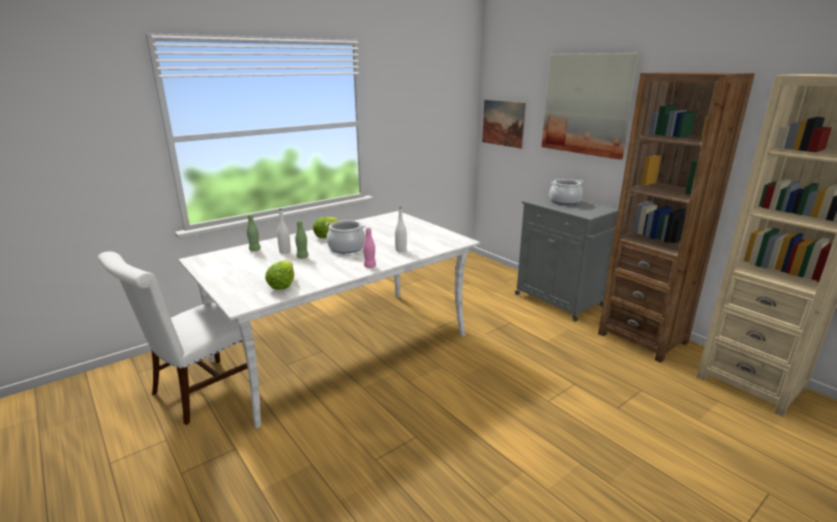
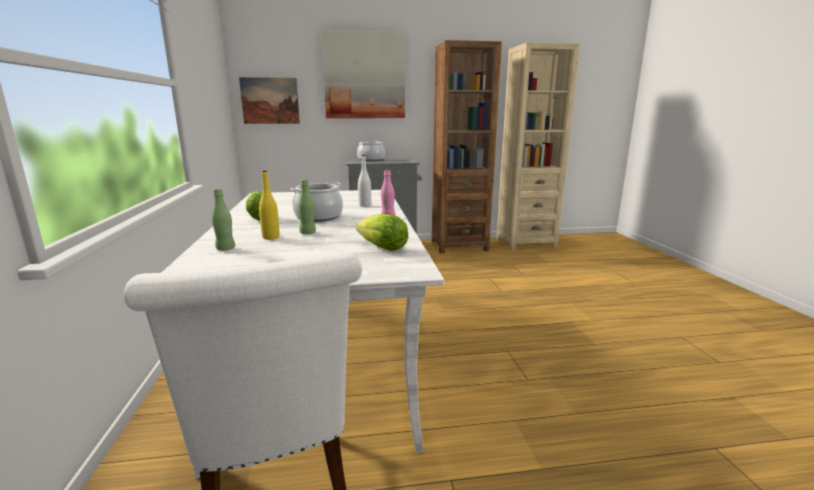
camera: 60 degrees left, 5 degrees down
white bottle [277,209,291,254] -> yellow bottle [259,171,280,240]

